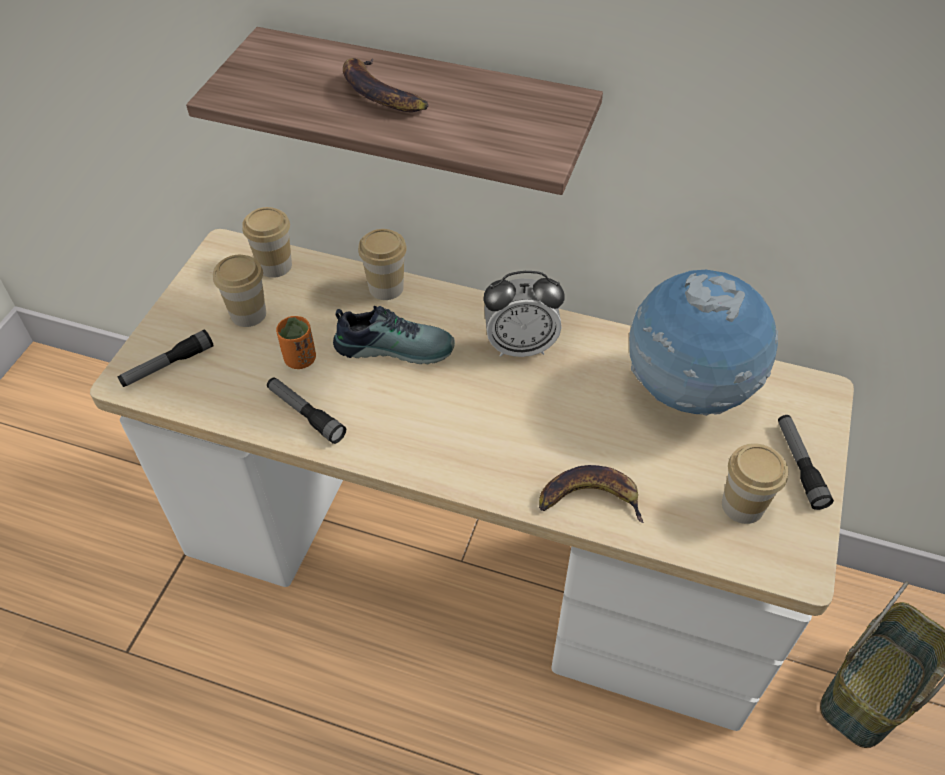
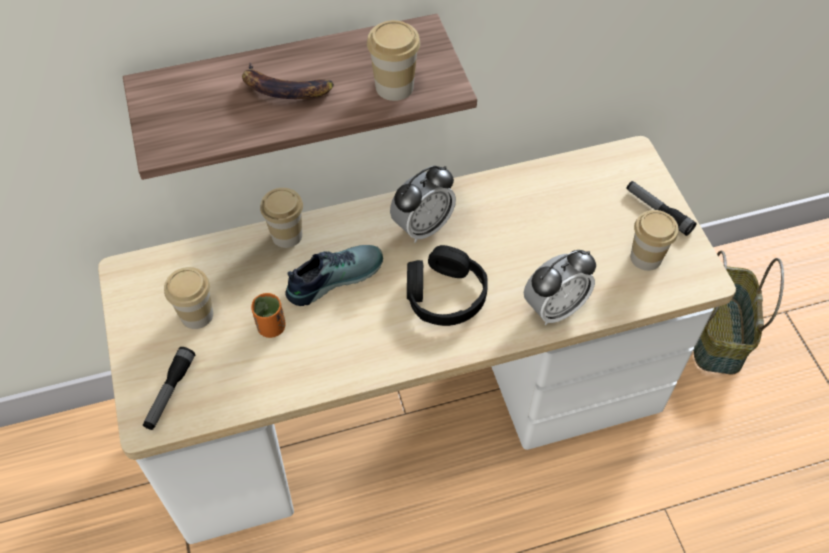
camera: 35 degrees left, 5 degrees up
cup [242,207,292,278] -> cup moved to [367,20,420,101]
flashlight [267,377,346,444] -> none
banana [539,465,644,523] -> alarm clock [524,250,596,325]
globe [629,270,778,416] -> none
none -> black headphones [407,245,488,326]

